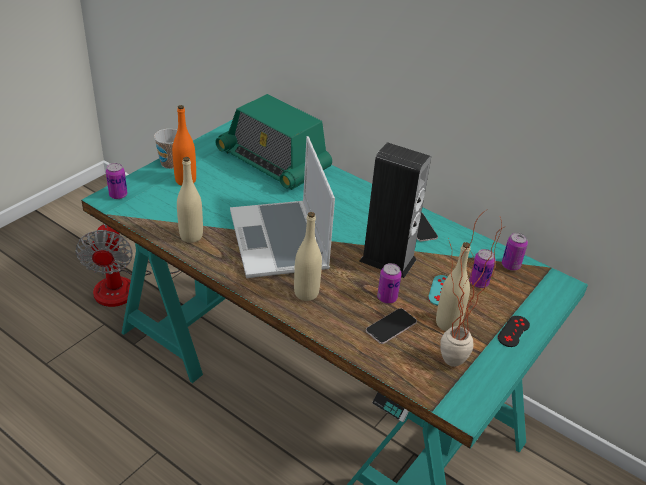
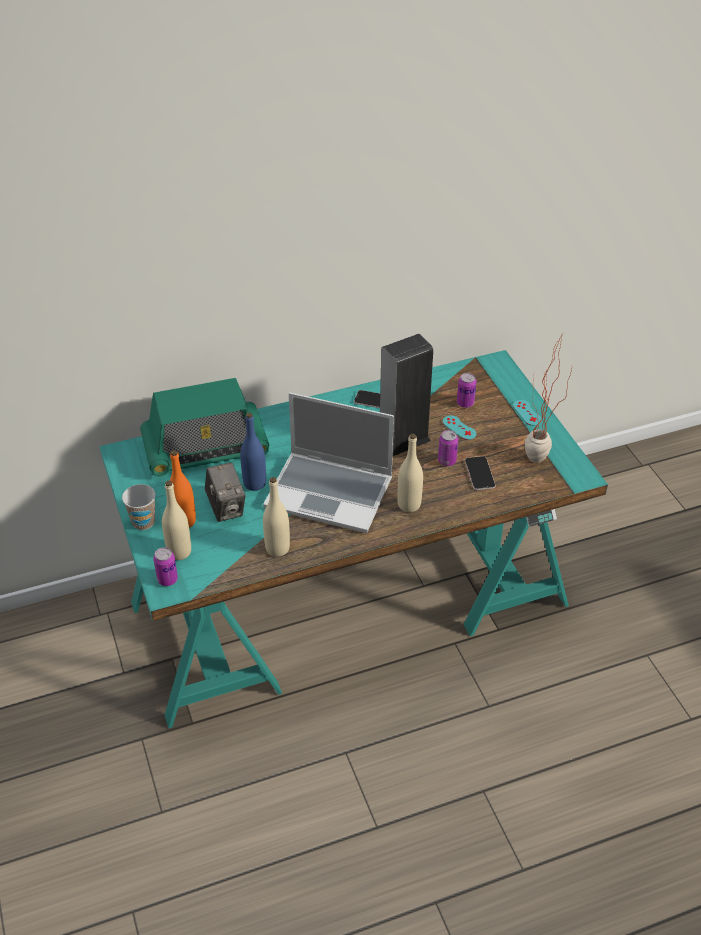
camera: 55 degrees left, 5 degrees up
fan [75,224,180,307] -> none
beige bottle [436,242,470,331] -> beige bottle moved to [162,480,191,560]
black game controller [498,316,530,347] -> turquoise game controller [513,400,542,426]
can [502,233,528,271] -> none
none -> camera [205,463,245,522]
none -> blue bottle [240,413,266,491]

